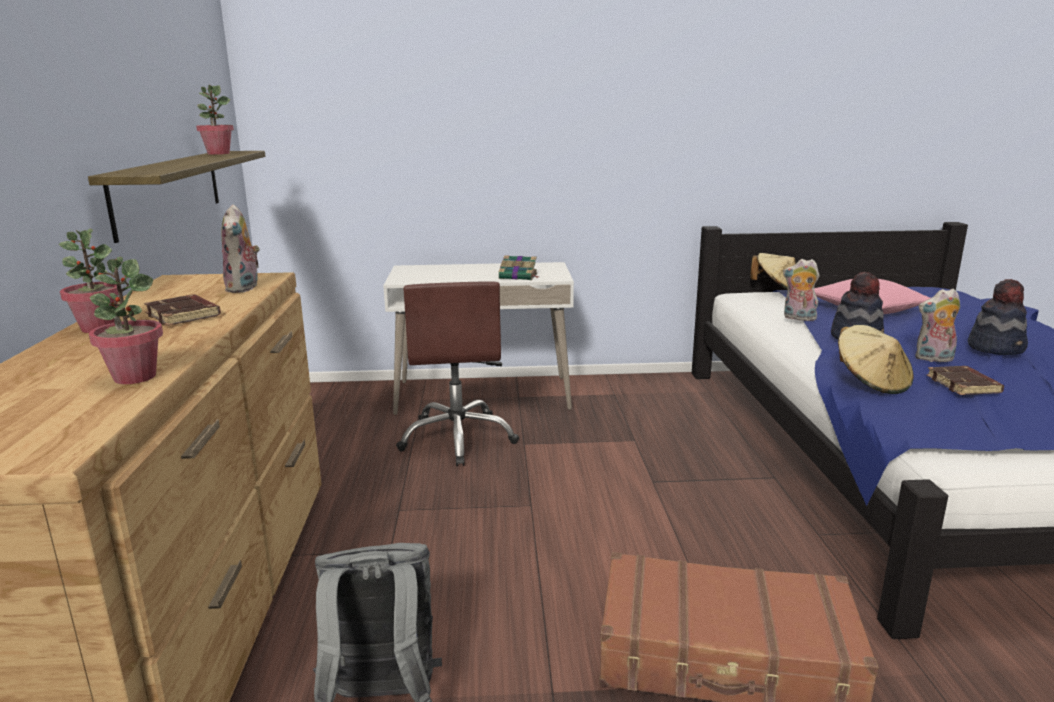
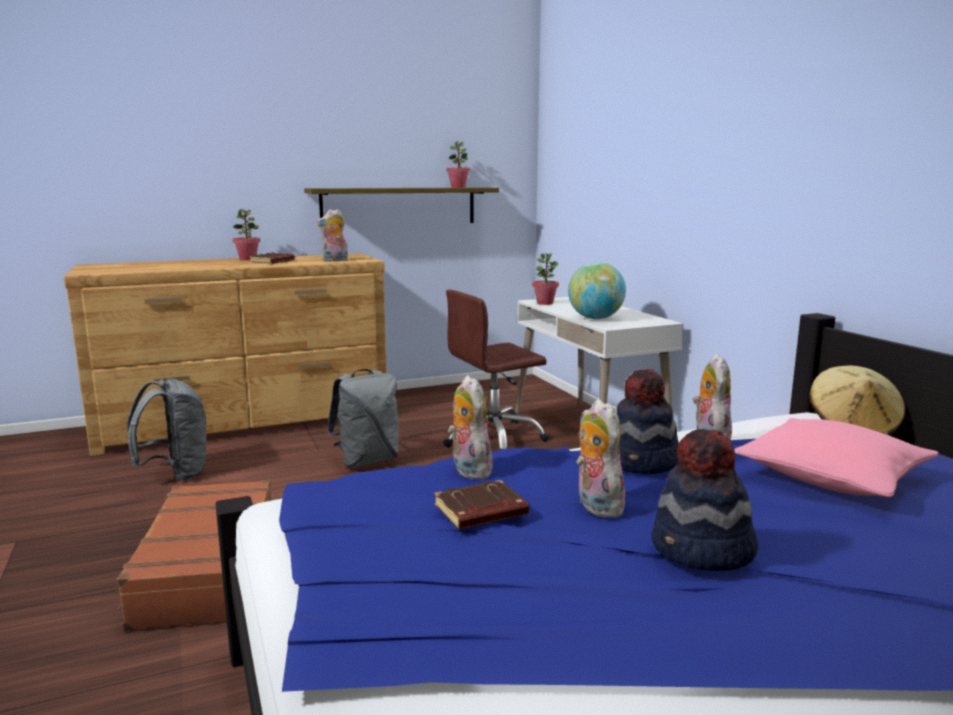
camera: 70 degrees right, 5 degrees down
potted plant [89,257,163,384] -> potted plant moved to [532,253,559,305]
book [499,255,540,280] -> globe [568,262,626,319]
beige hat [838,325,914,394] -> plush toy [448,375,494,479]
none -> grey backpack [327,369,399,468]

